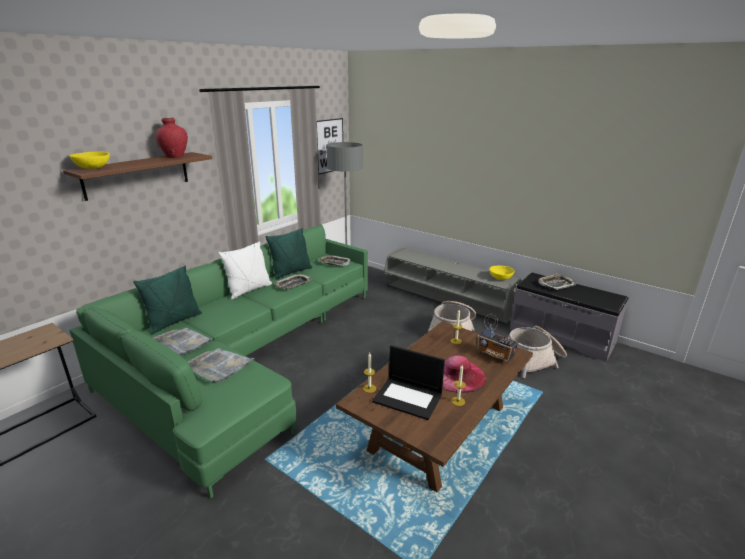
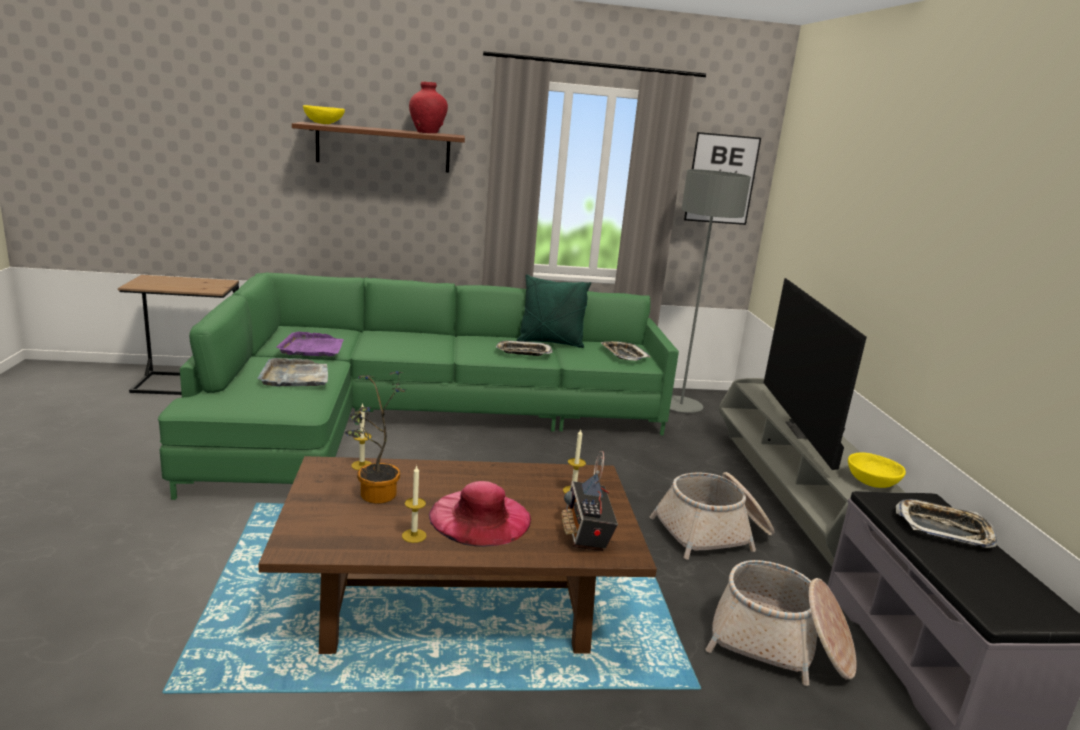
camera: 45 degrees right, 5 degrees down
green pillow [133,266,202,335] -> none
grey tray [153,328,212,356] -> purple tray [276,332,344,356]
white pillow [218,241,272,299] -> none
laptop [372,345,445,420] -> potted plant [345,371,406,503]
none -> television [764,278,867,470]

